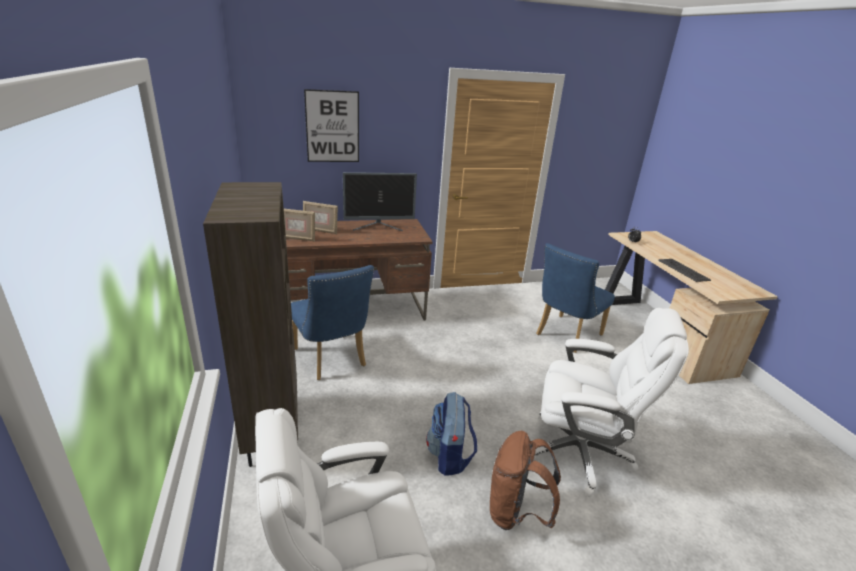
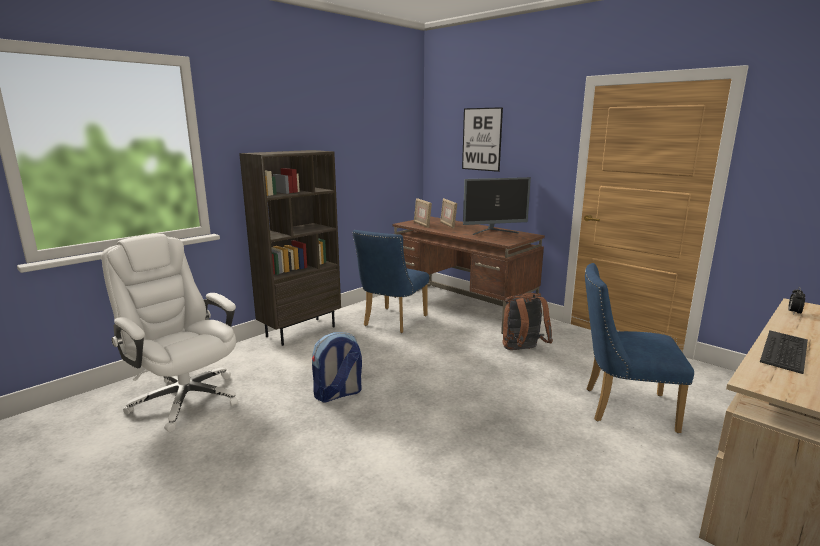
camera: 60 degrees right, 10 degrees down
monitor [343,172,417,231] -> monitor turned 60 degrees counterclockwise [463,177,531,235]
brown backpack [490,431,561,530] -> brown backpack moved to [502,293,553,350]
white office chair [534,308,689,498] -> none

